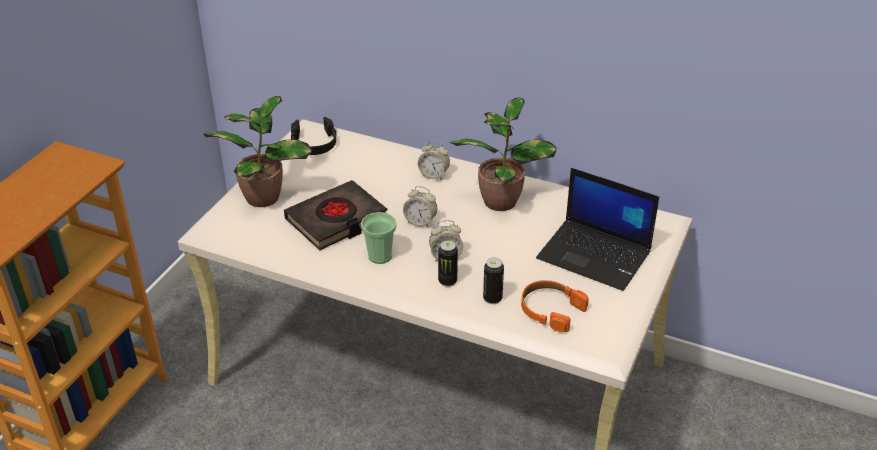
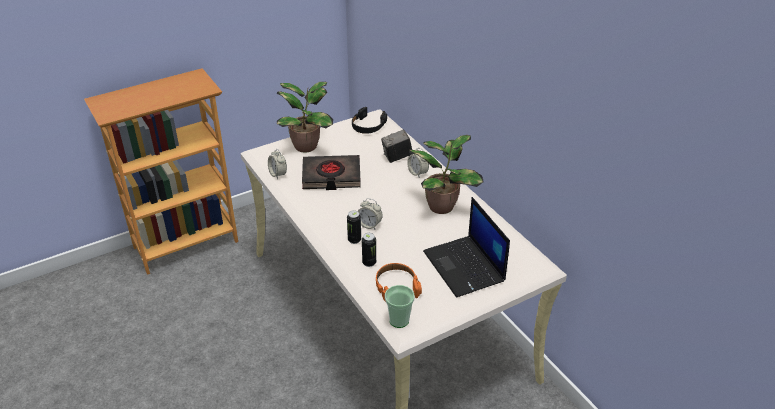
camera: 35 degrees right, 0 degrees up
cup [361,212,397,264] -> cup moved to [385,285,414,328]
alarm clock [403,186,437,227] -> alarm clock moved to [268,149,287,179]
none -> camera [381,130,412,163]

